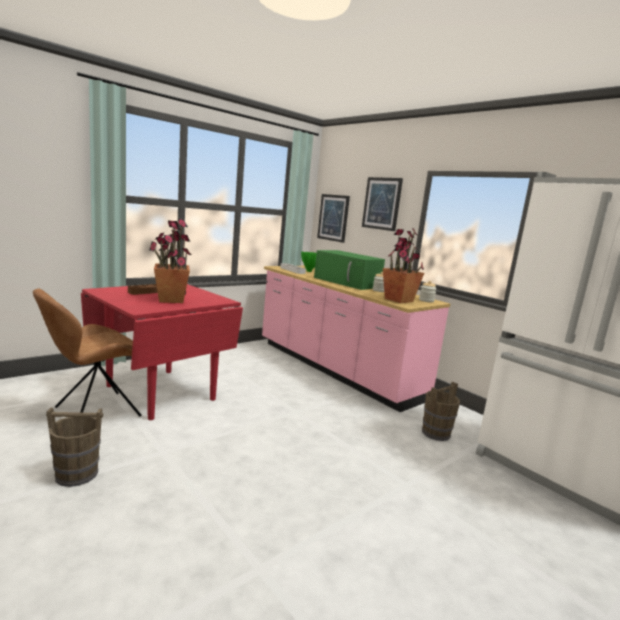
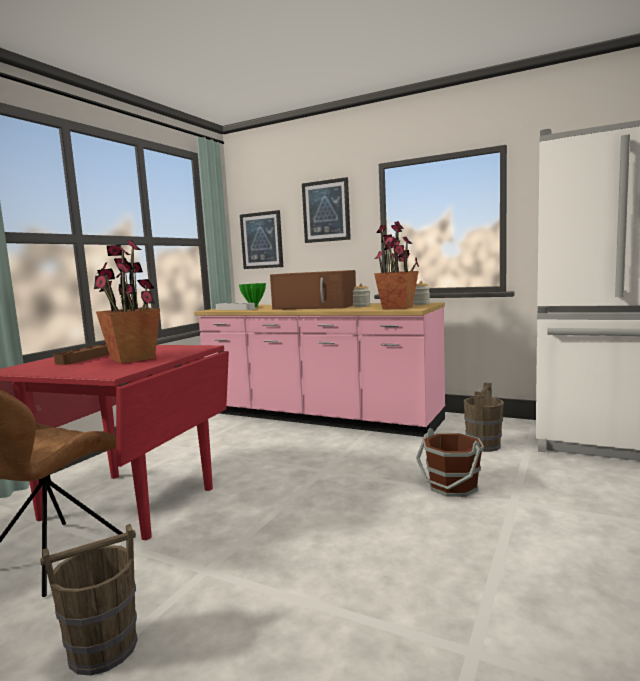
camera: 20 degrees left, 5 degrees down
green microwave [314,250,385,290] -> brown microwave [270,270,356,310]
none -> brown bucket [416,428,484,497]

